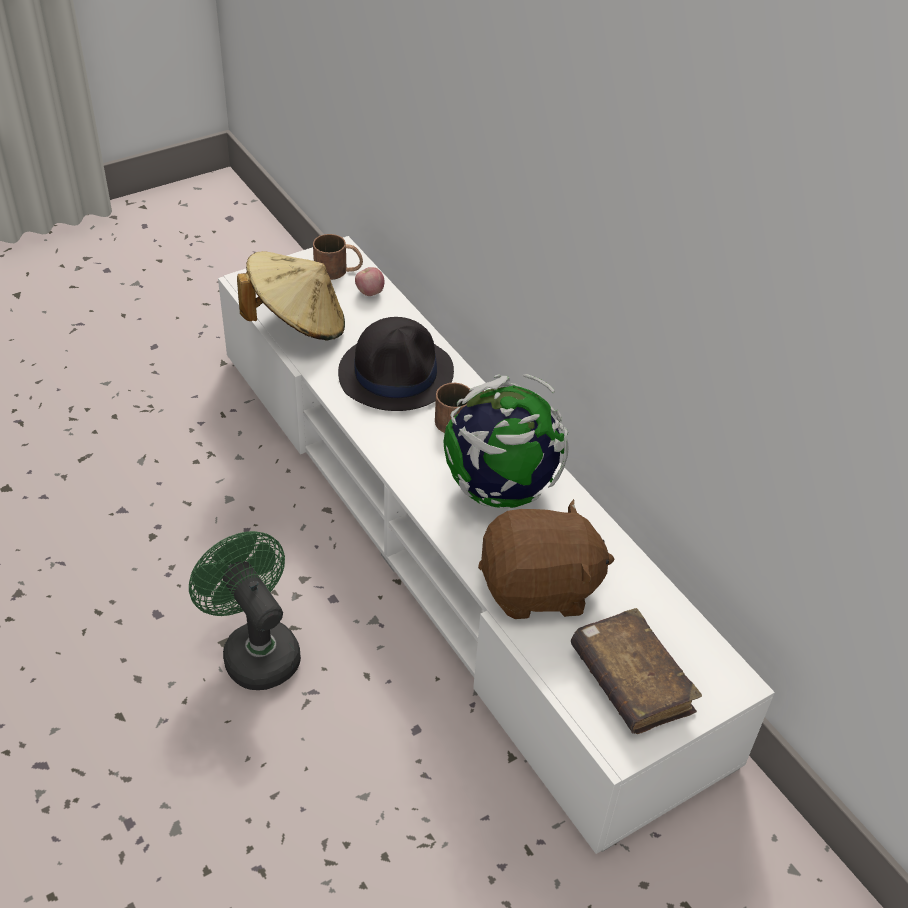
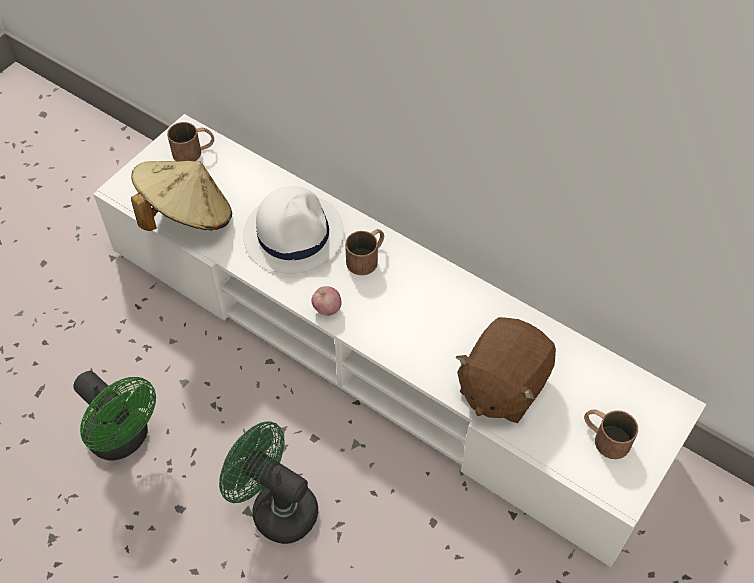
camera: 20 degrees left, 10 degrees up
black hat [338,317,454,411] -> white hat [243,186,344,274]
apple [355,267,384,296] -> apple moved to [311,286,342,316]
globe [443,374,569,509] -> none
brown plush toy [478,499,614,619] -> brown plush toy turned 150 degrees clockwise [456,317,556,423]
brown book [571,608,702,734] -> brown mug [584,409,638,459]
none -> green fan [73,371,156,461]

